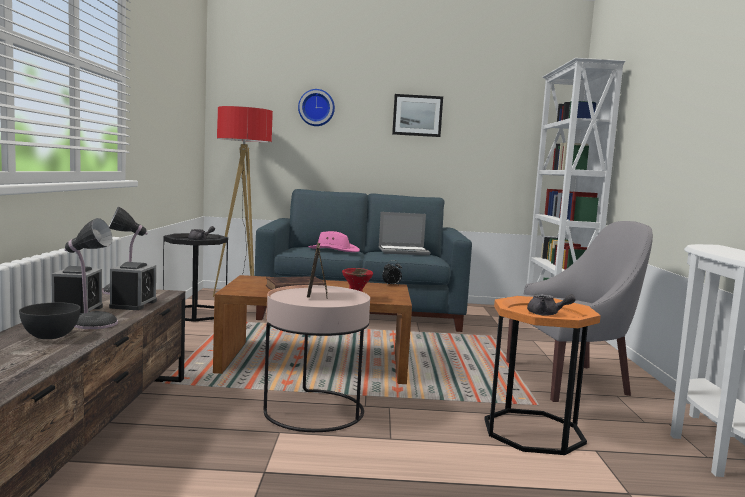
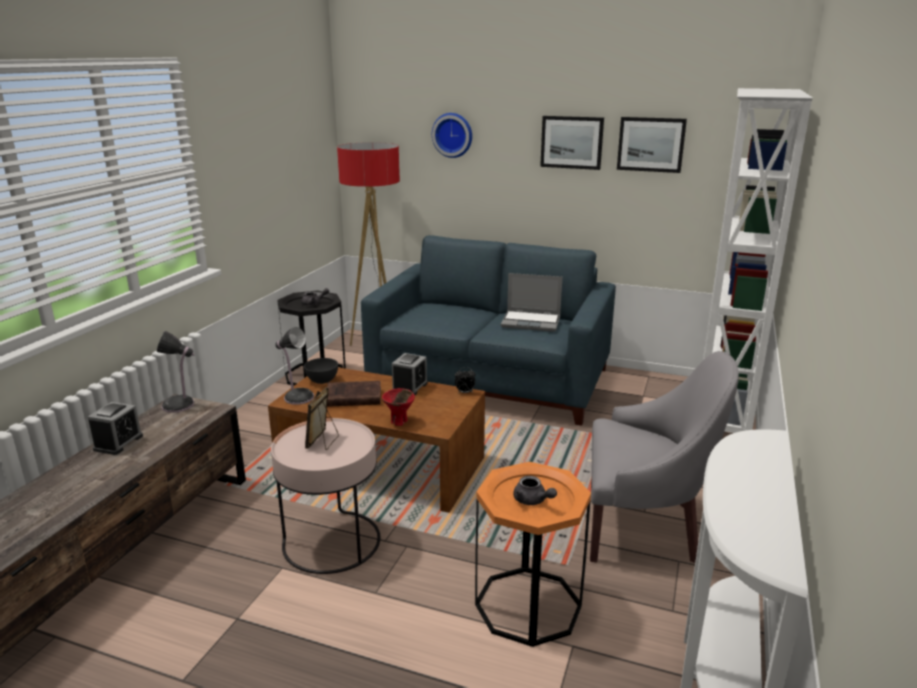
camera: 20 degrees right, 15 degrees up
grey bowl [19,302,81,339] -> grey bowl moved to [304,358,338,384]
table lamp [65,218,118,329] -> table lamp moved to [275,327,314,405]
alarm clock [109,262,157,310] -> alarm clock moved to [392,353,428,395]
pink hat [309,231,360,252] -> none
none -> picture [617,117,687,173]

